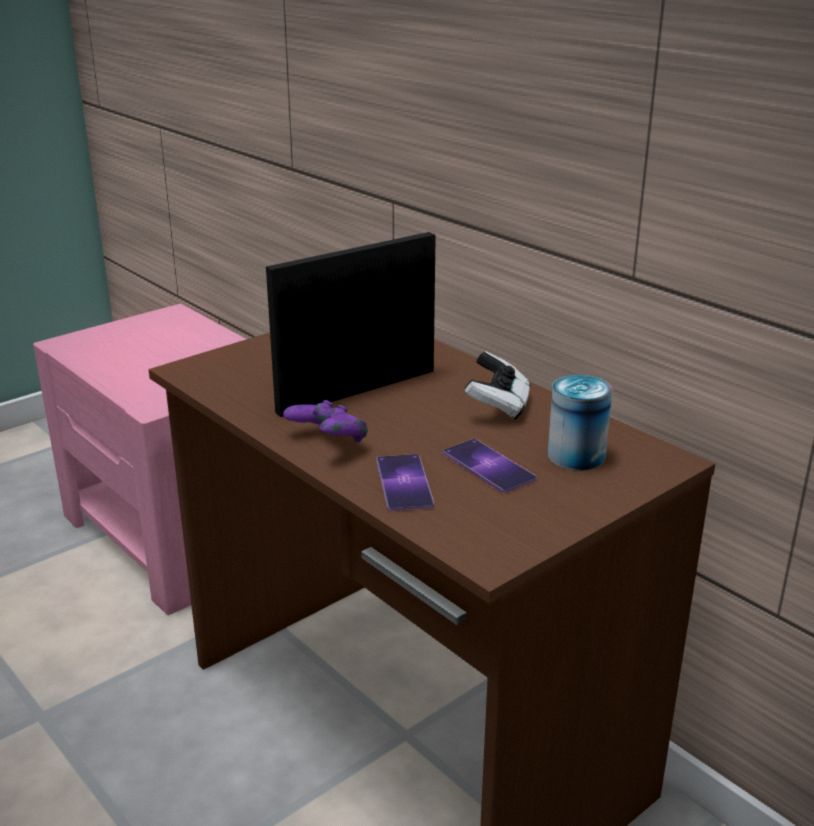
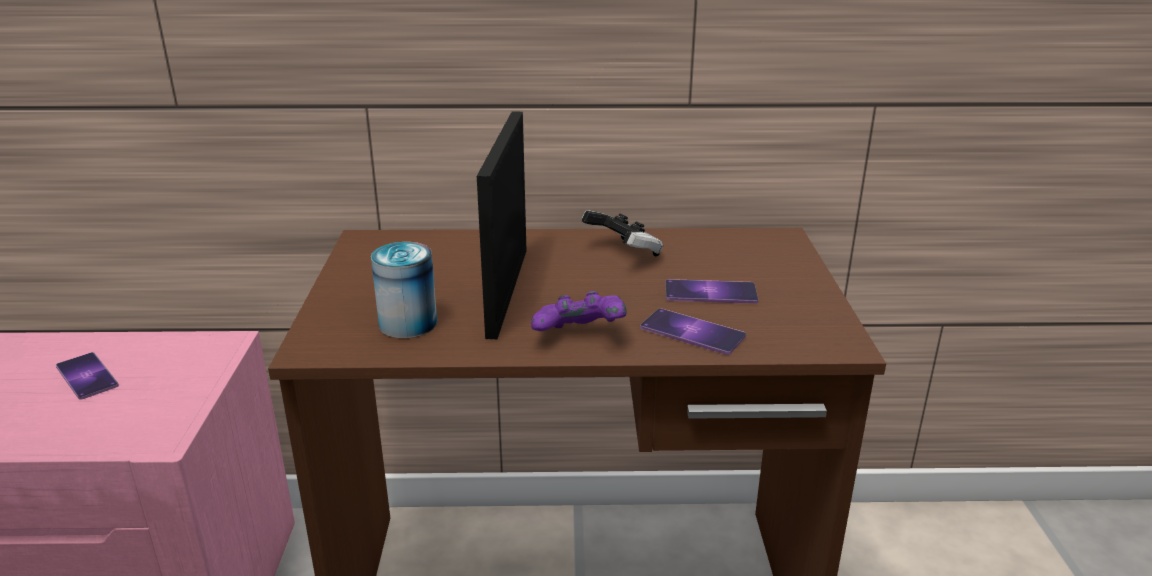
camera: 50 degrees left, 0 degrees up
can [548,375,612,471] -> can moved to [371,242,437,338]
none -> phone [56,352,119,400]

